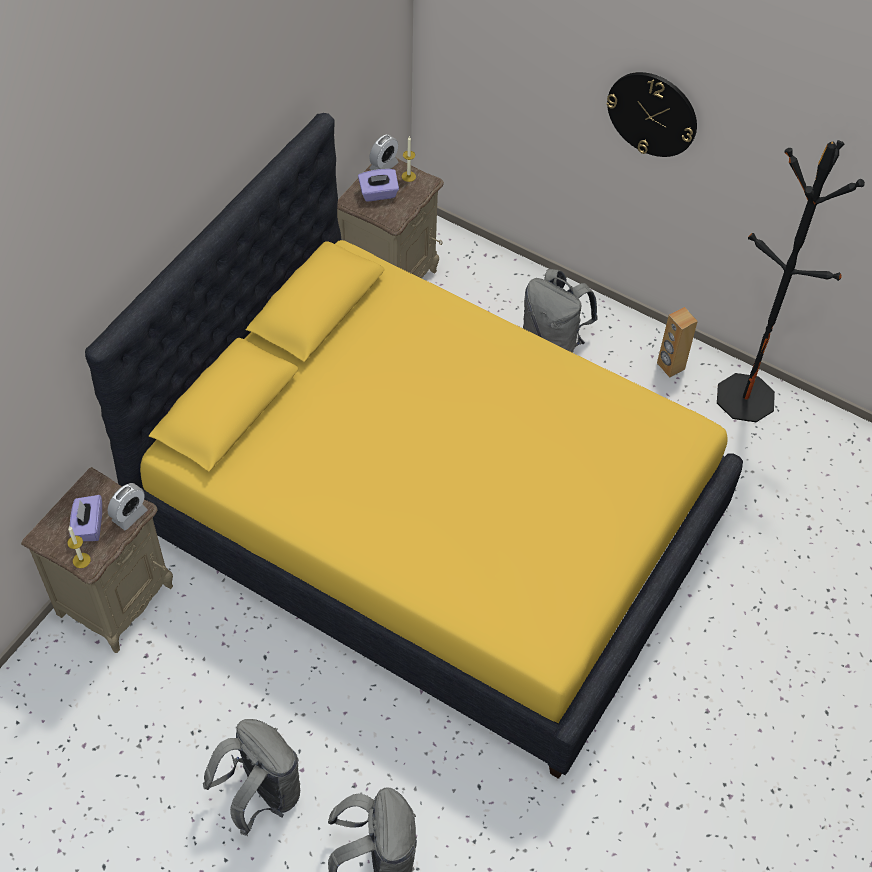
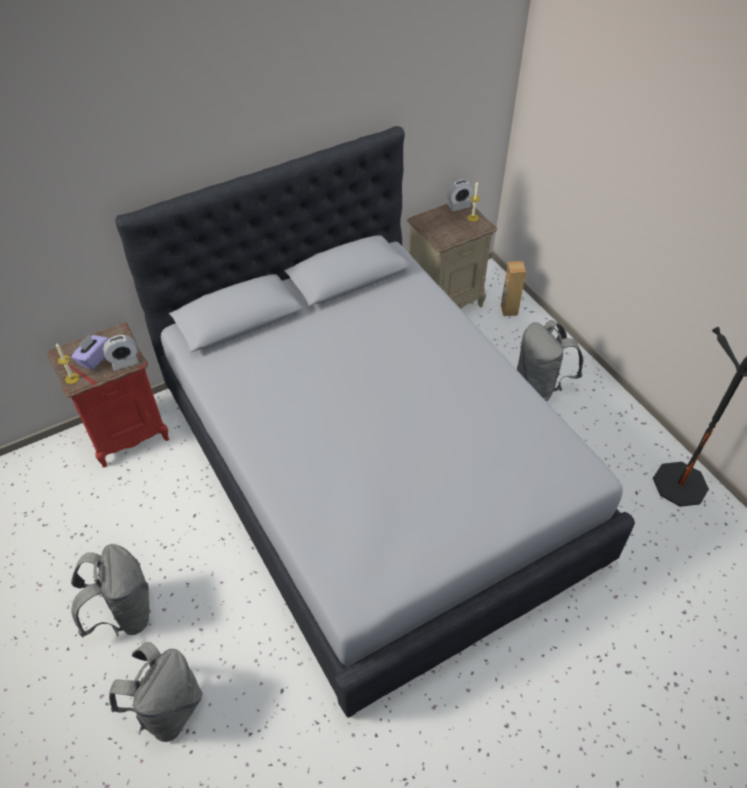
camera: 30 degrees right, 5 degrees down
beige nightstand [21,467,173,653] -> red nightstand [46,322,169,468]
yellow bed [85,113,743,779] -> grey bed [115,126,635,718]
purple tissue box [358,169,399,201] -> none
wall clock [606,72,697,157] -> none
brown speaker [657,307,698,378] -> brown speaker moved to [501,261,526,316]

